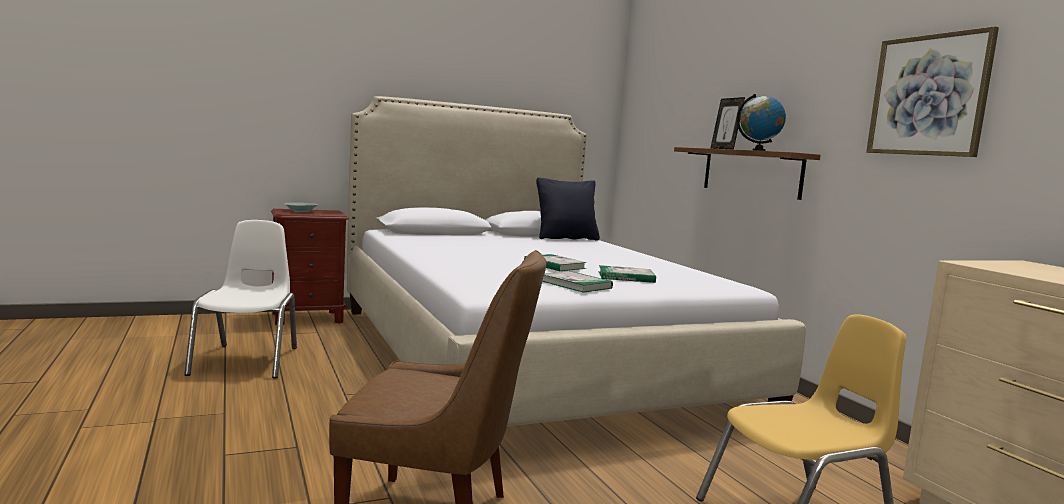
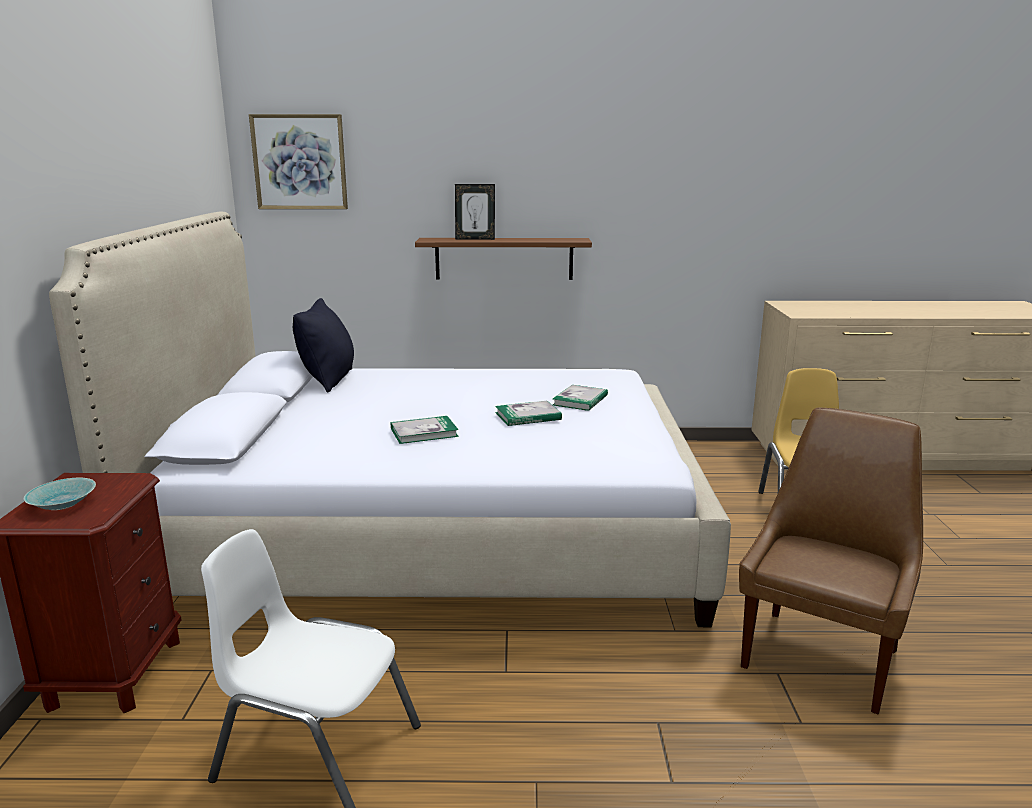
camera: 65 degrees left, 10 degrees up
book [543,271,613,293] -> book moved to [391,416,459,444]
globe [737,94,786,151] -> none
picture [866,26,999,157] -> picture moved to [249,114,348,209]

